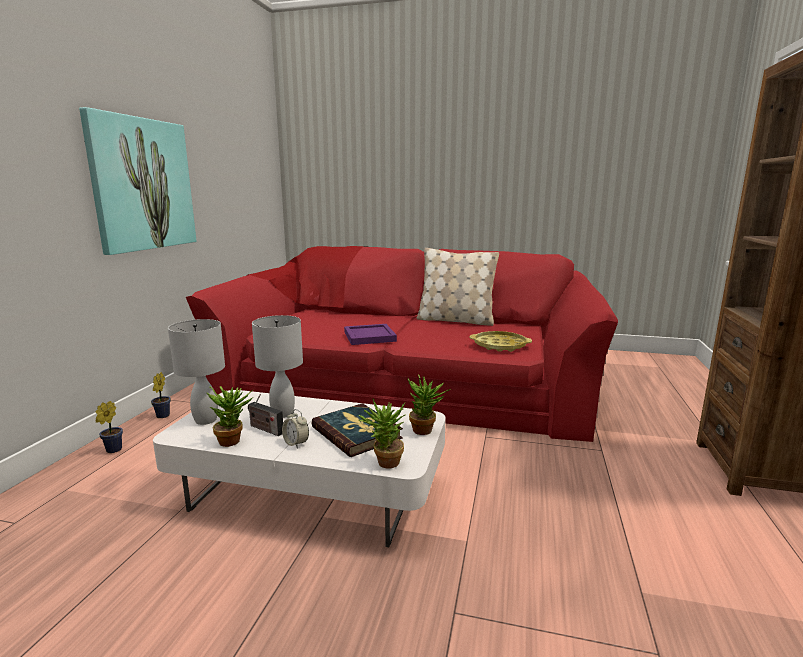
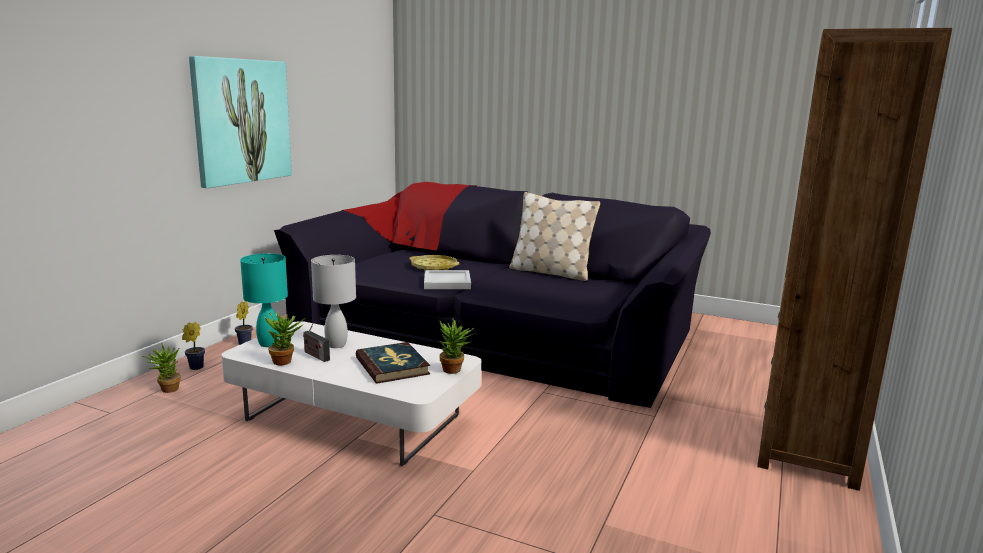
camera: 10 degrees right, 0 degrees up
white table lamp [168,319,225,425] -> turquoise table lamp [240,253,288,347]
red sofa [186,246,618,442] -> black sofa [274,182,711,408]
alarm clock [282,409,309,449] -> none
purple tray [344,324,397,345] -> white tray [424,270,471,289]
potted plant [359,399,405,468] -> potted plant moved to [142,343,181,393]
yellow tray [470,331,532,352] -> yellow tray moved to [409,255,459,270]

